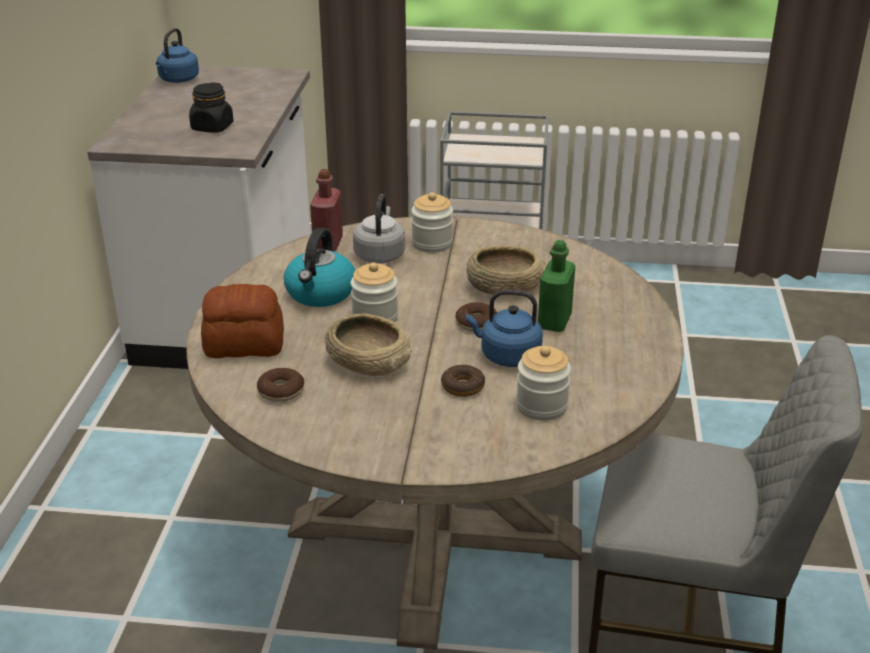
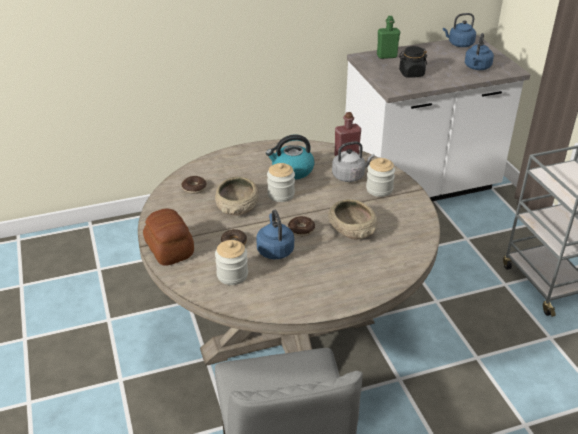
camera: 65 degrees right, 5 degrees up
bread [201,284,284,358] -> bread moved to [143,208,194,266]
green bottle [538,240,575,332] -> green bottle moved to [377,16,400,59]
none -> blue kettle [465,33,494,70]

